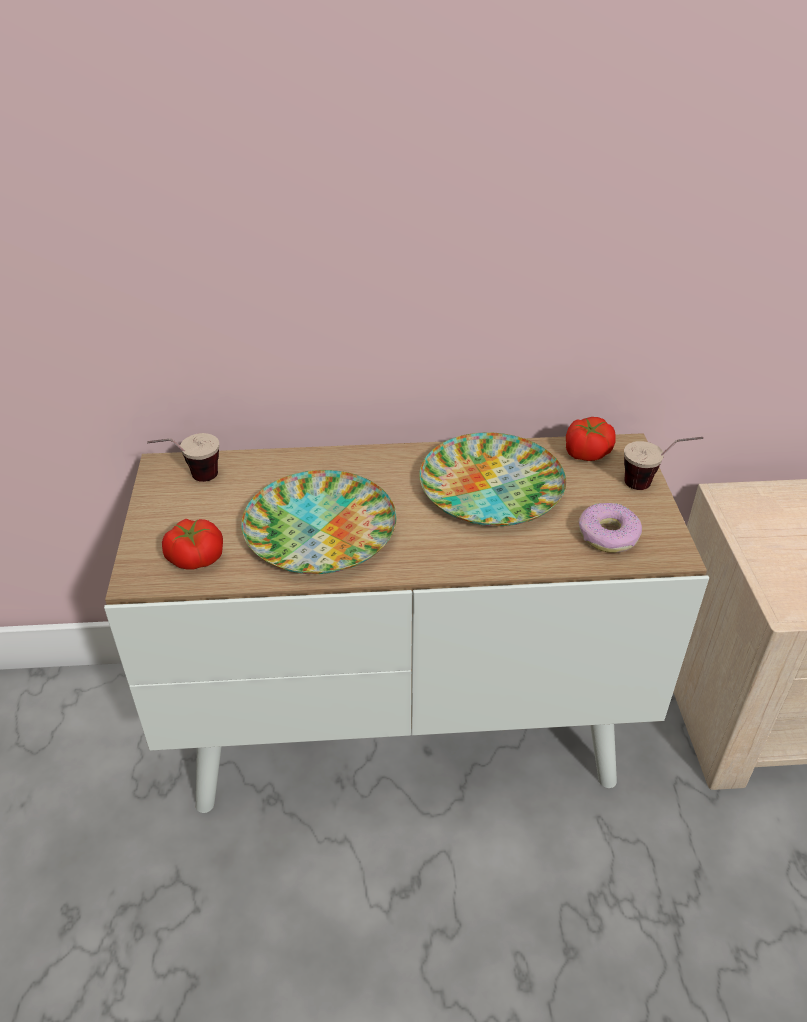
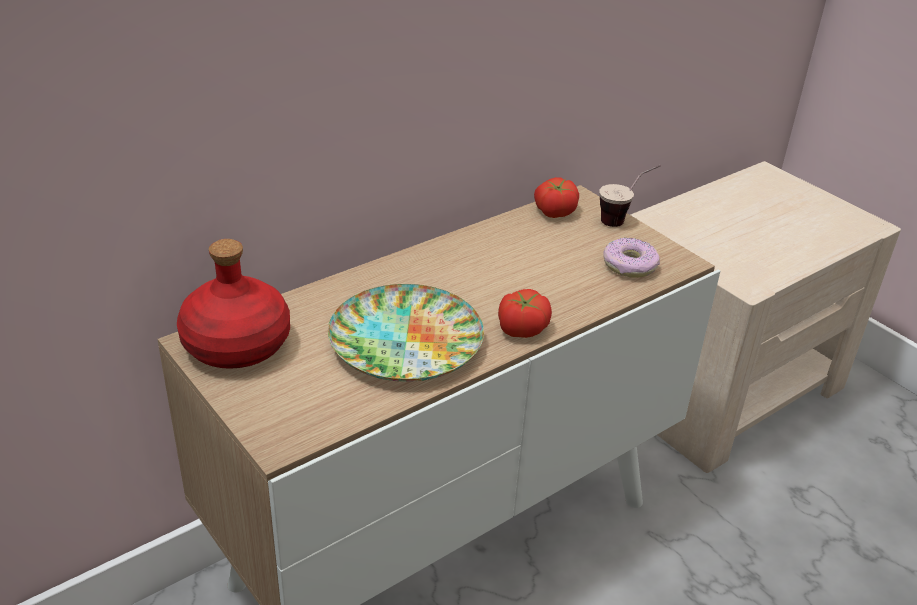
camera: 35 degrees left, 5 degrees down
cup [147,433,219,482] -> red bottle [177,239,290,369]
tomato [162,519,223,570] -> tomato moved to [498,289,552,338]
plate [419,432,566,526] -> none

